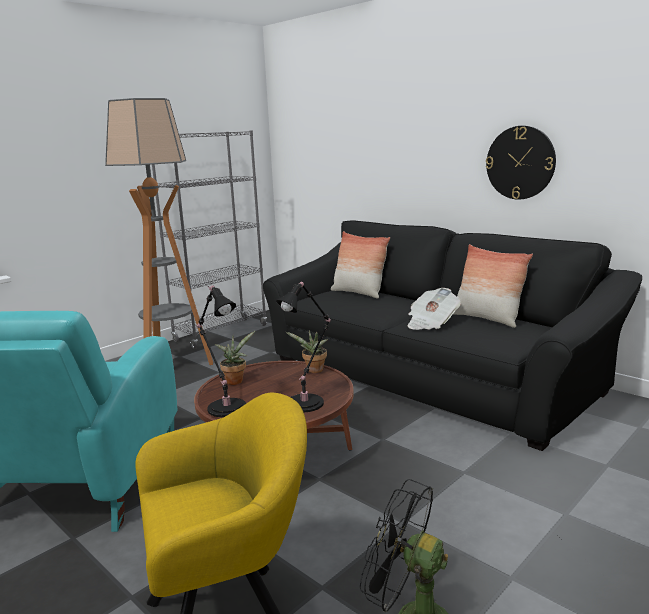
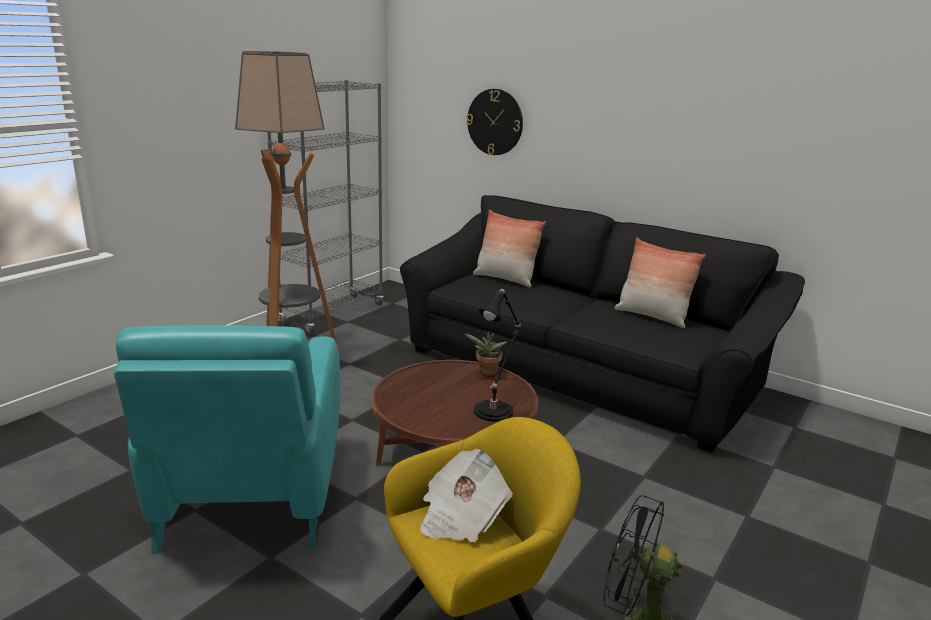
camera: 10 degrees left, 5 degrees up
black table lamp [195,285,246,417] -> none
potted plant [214,331,255,385] -> none
newspaper [408,288,461,330] -> newspaper moved to [420,449,513,542]
wall clock [486,126,556,200] -> wall clock moved to [467,89,523,155]

